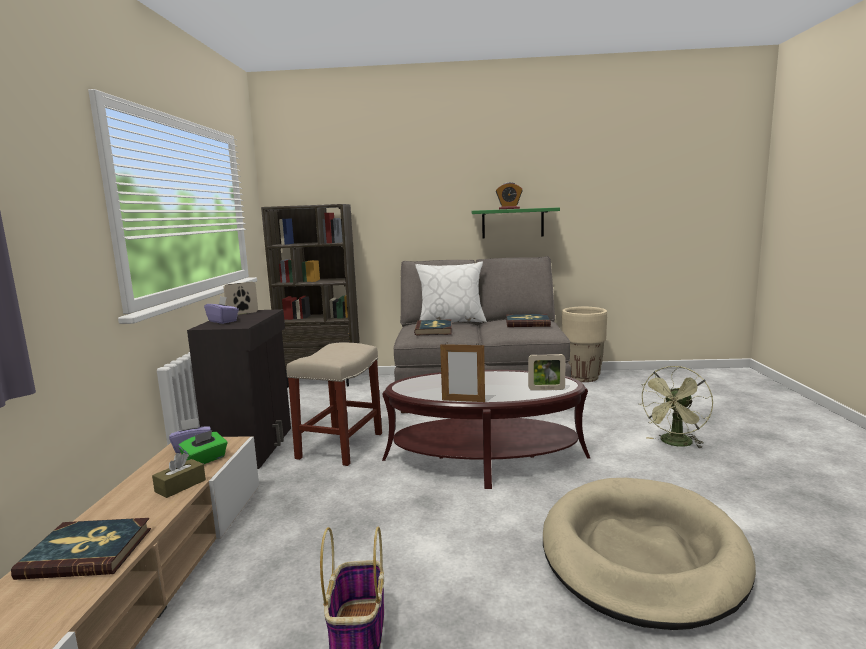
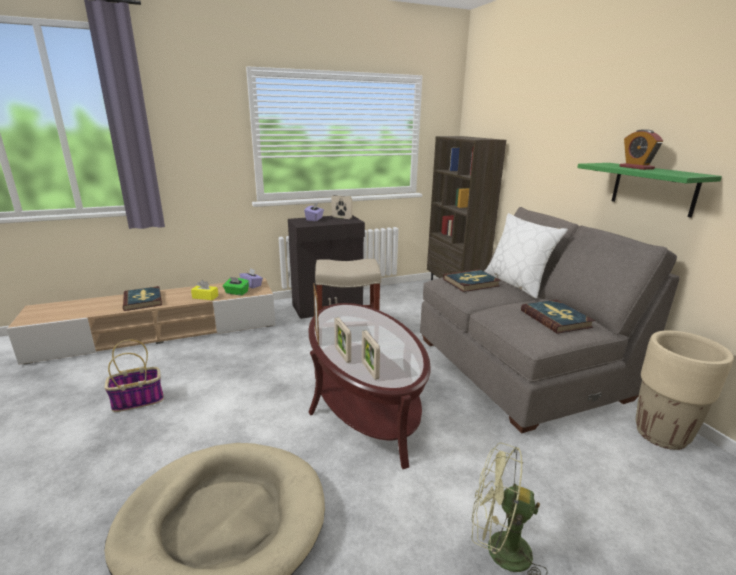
camera: 65 degrees right, 10 degrees up
brown tissue box [152,453,206,498] -> yellow tissue box [191,280,219,300]
none -> picture frame [334,317,351,363]

